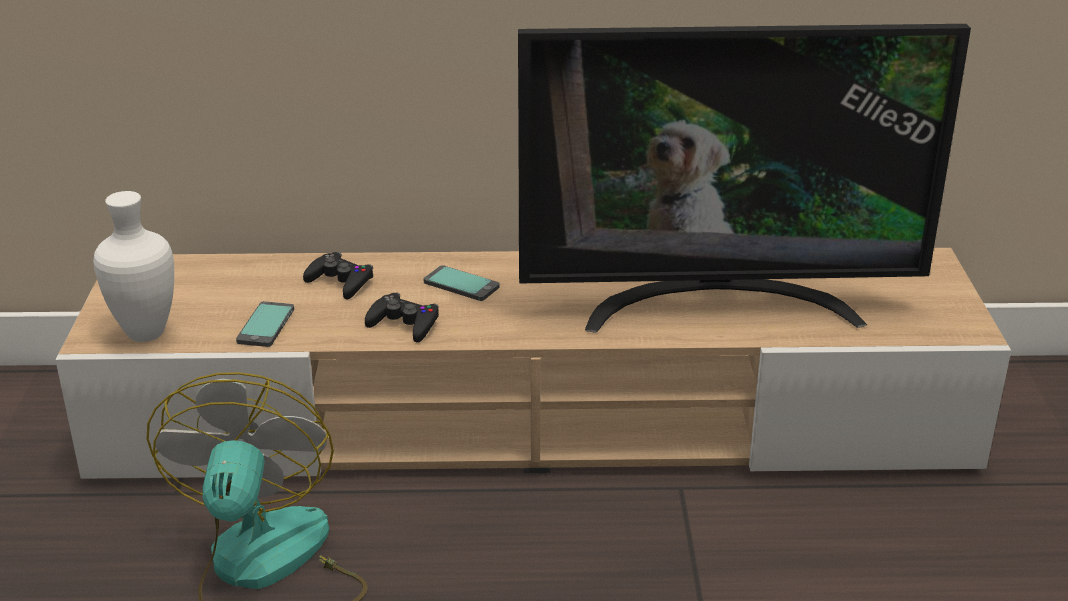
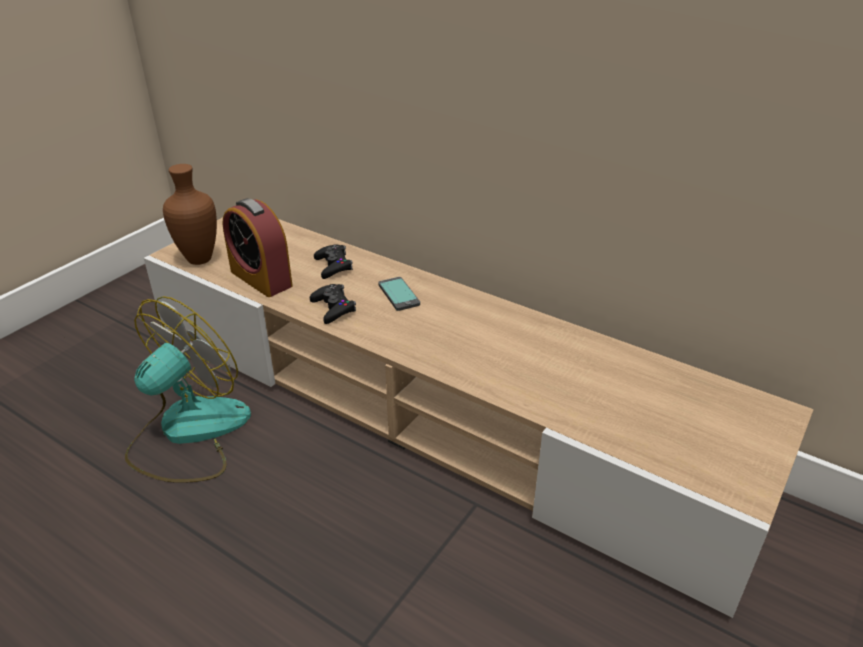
camera: 35 degrees right, 5 degrees up
white vase [93,191,174,342] -> brown vase [163,164,217,265]
phone [236,301,294,347] -> alarm clock [222,198,293,297]
television [518,24,971,332] -> none

